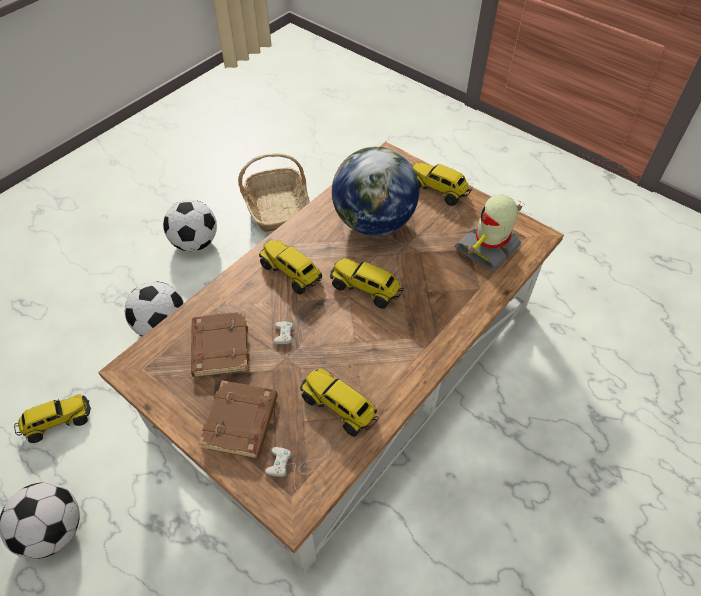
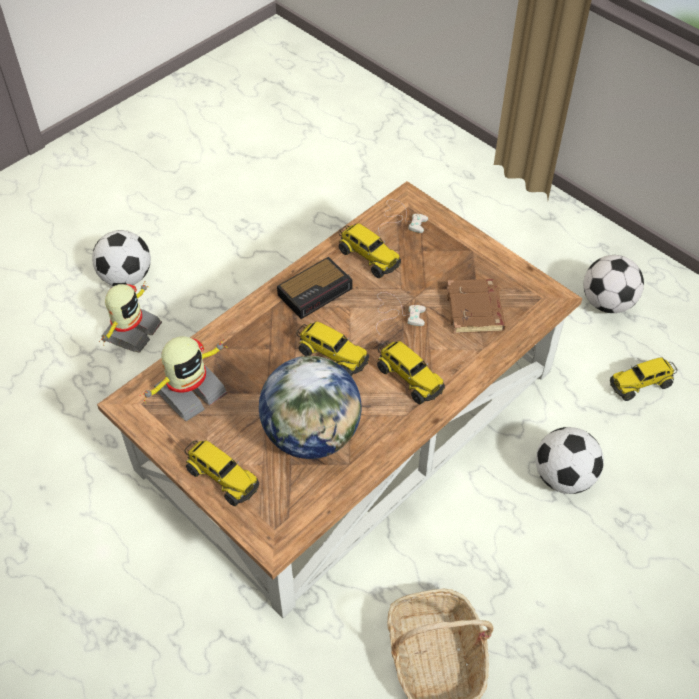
camera: 175 degrees left, 0 degrees up
football [163,199,217,252] -> football moved to [92,230,151,286]
brown book [199,380,278,458] -> none
none -> toy robot [99,281,162,353]
none -> alarm clock [277,257,353,319]

